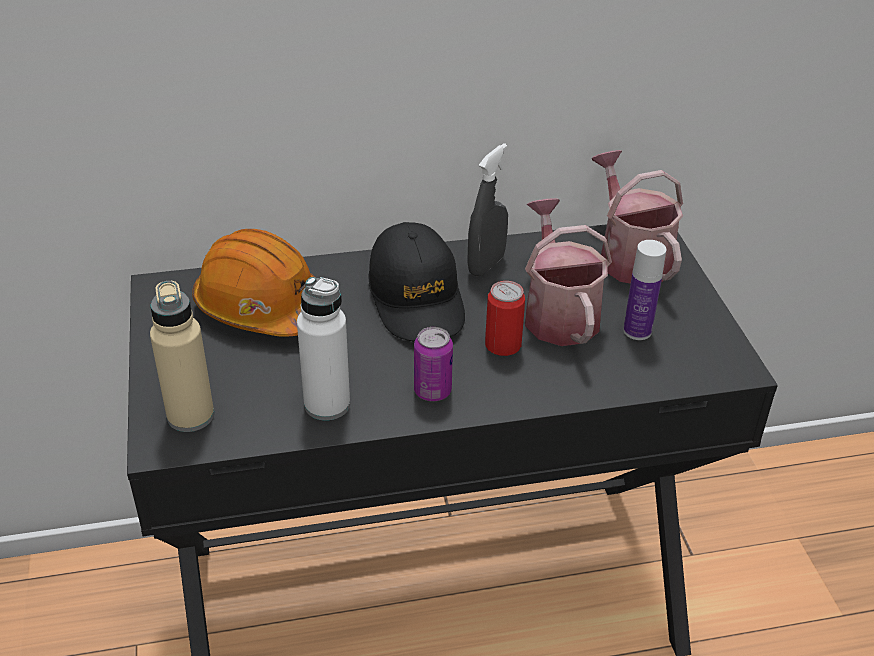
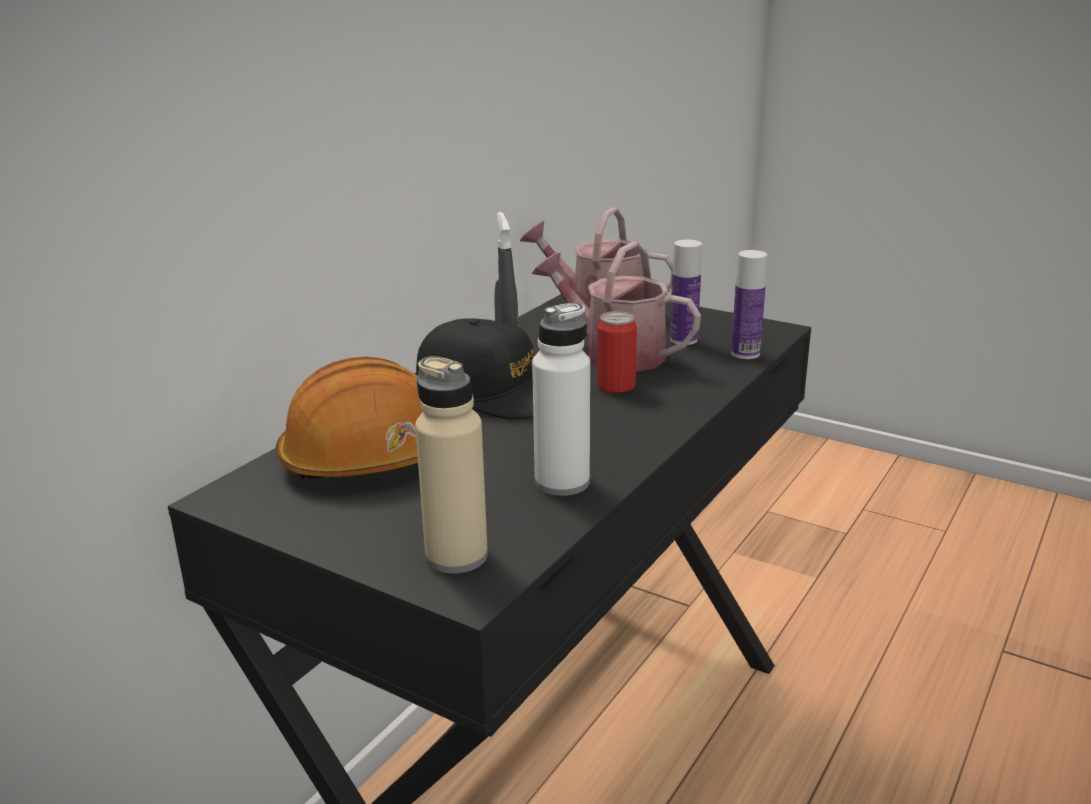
camera: 45 degrees left, 15 degrees down
can [414,327,453,401] -> none
none -> bottle [731,250,767,359]

